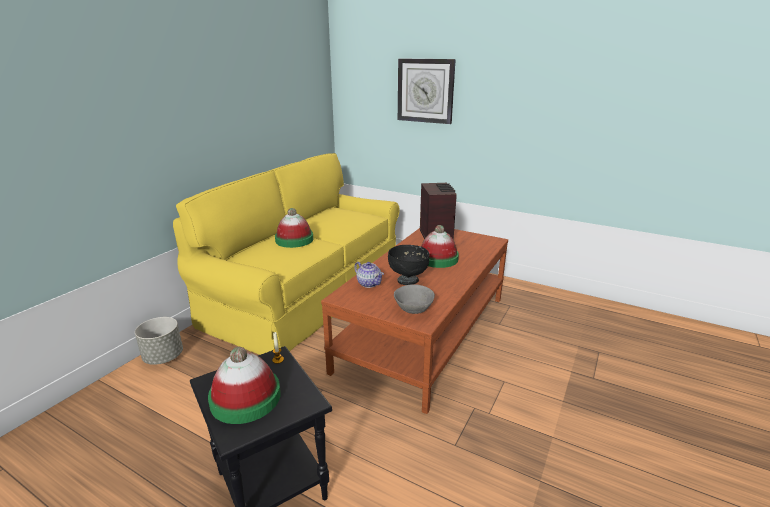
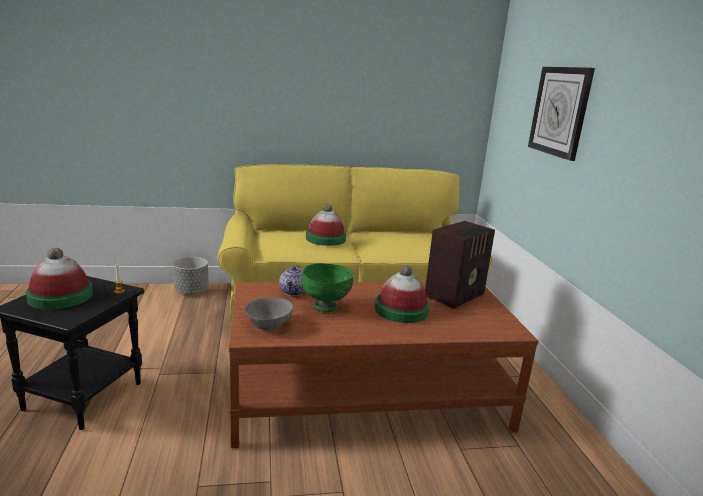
camera: 50 degrees right, 5 degrees down
black bowl [388,245,430,285] -> green bowl [302,263,354,312]

